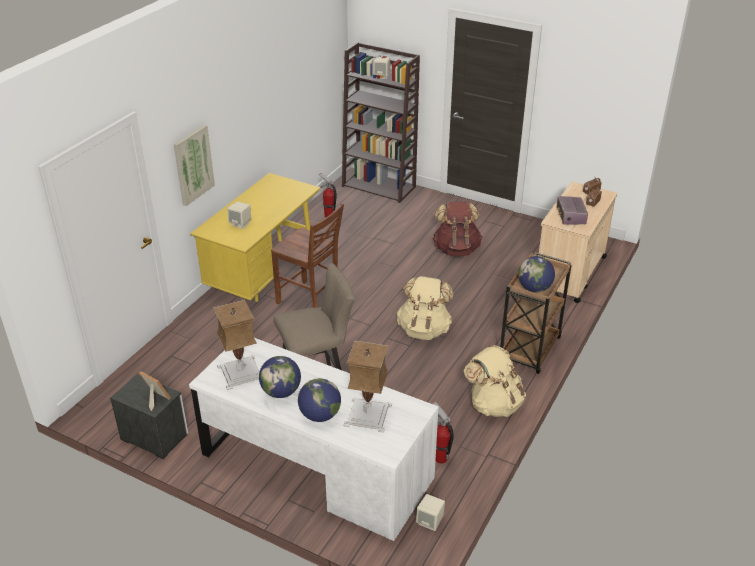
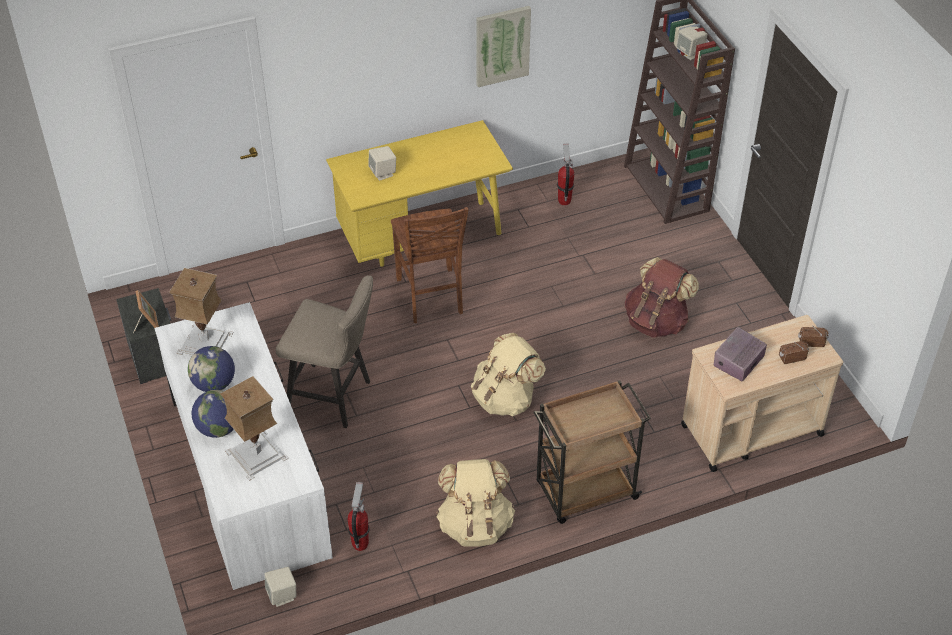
camera: 40 degrees right, 10 degrees up
picture [174,125,215,206] -> picture moved to [476,6,531,87]
globe [518,256,555,292] -> none

